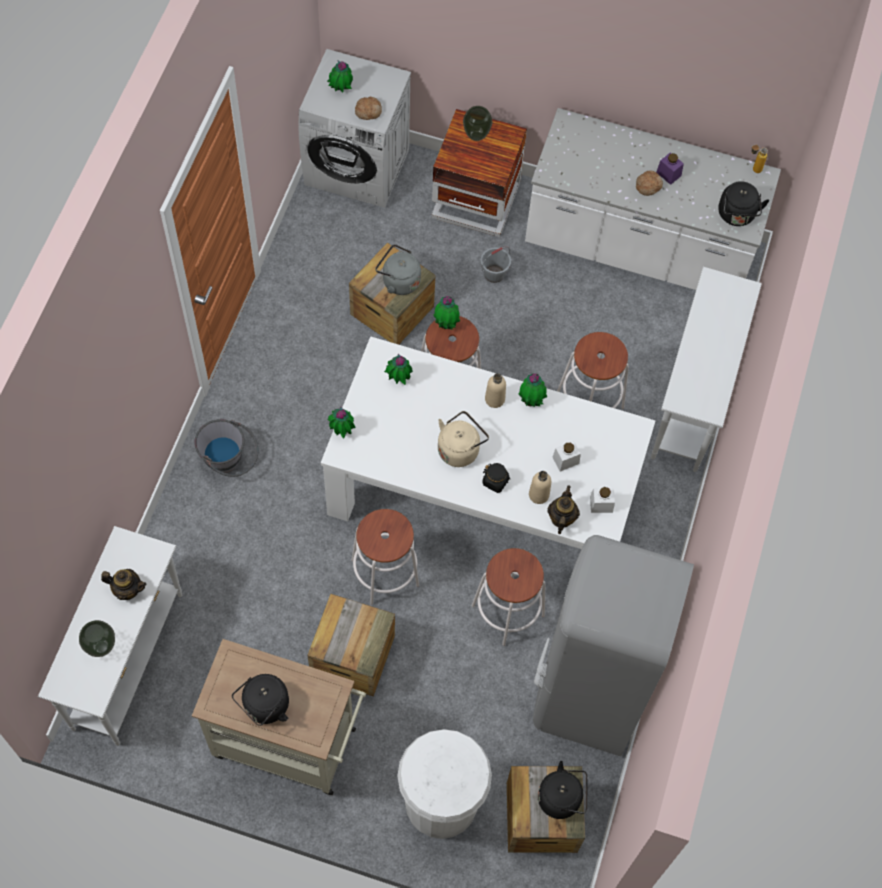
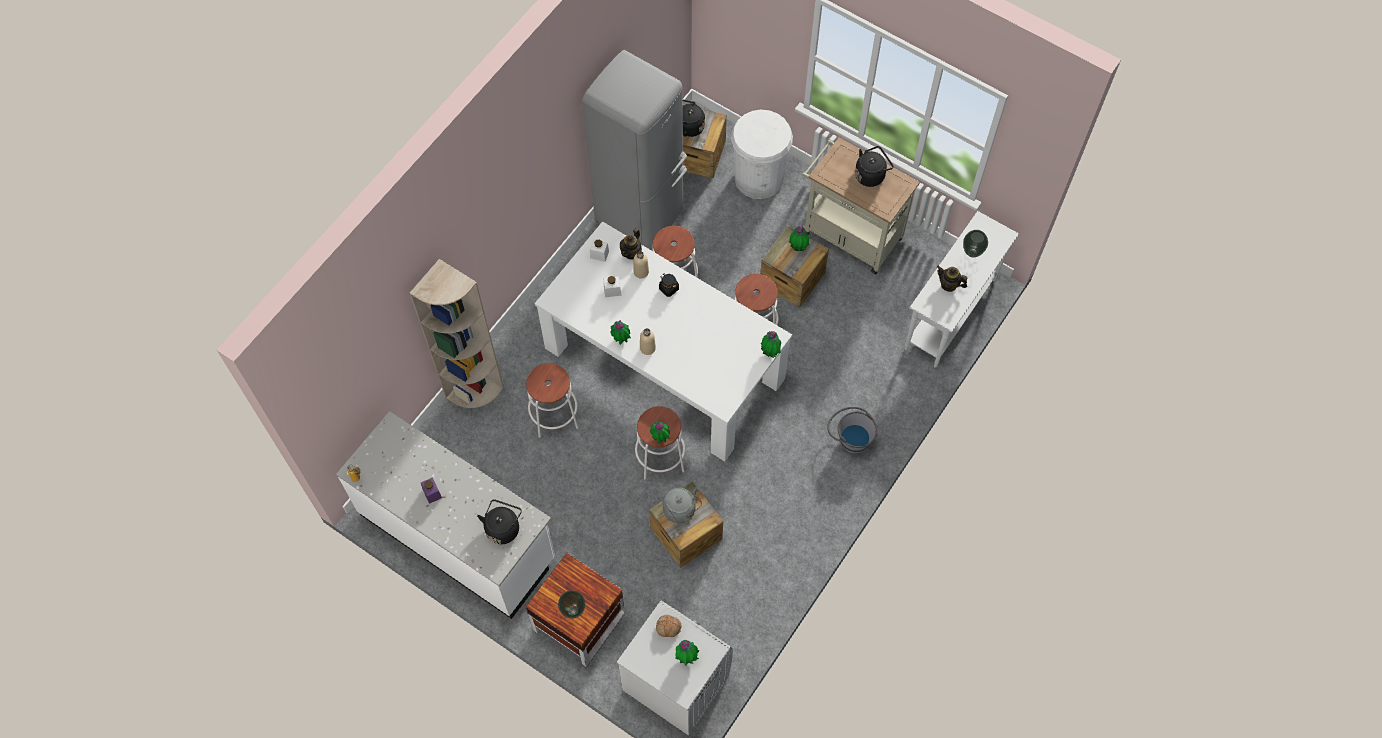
camera: 160 degrees left, 0 degrees up
potted plant [384,354,413,385] -> potted plant moved to [789,226,810,252]
beige kettle [438,411,489,467] -> none
grey bucket [480,247,511,283] -> none
bread [636,171,663,196] -> none
white console table [651,267,762,472] -> beige bookcase [410,259,504,408]
black kettle [718,181,769,226] -> black kettle moved to [477,500,522,544]

